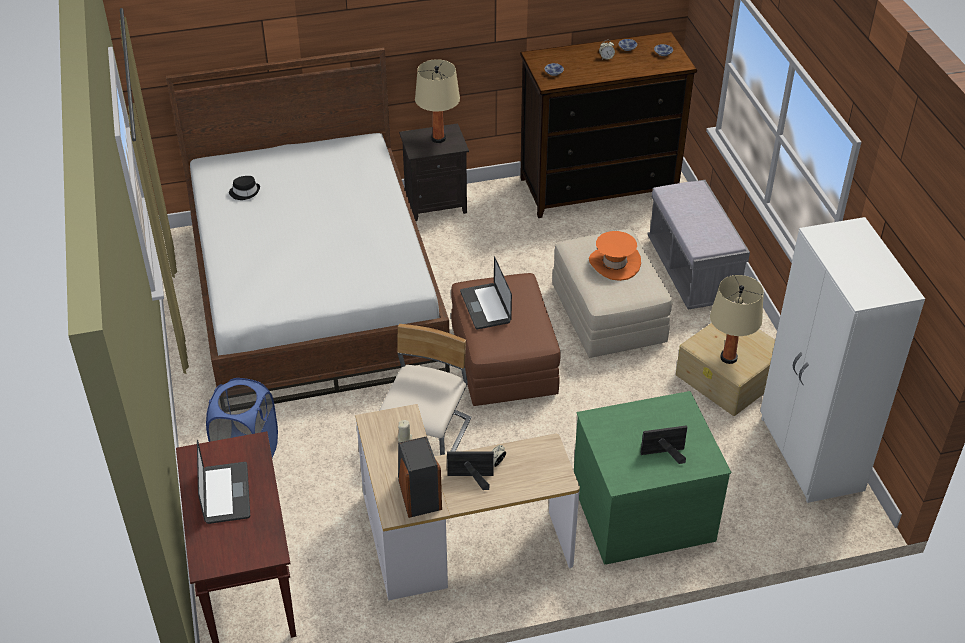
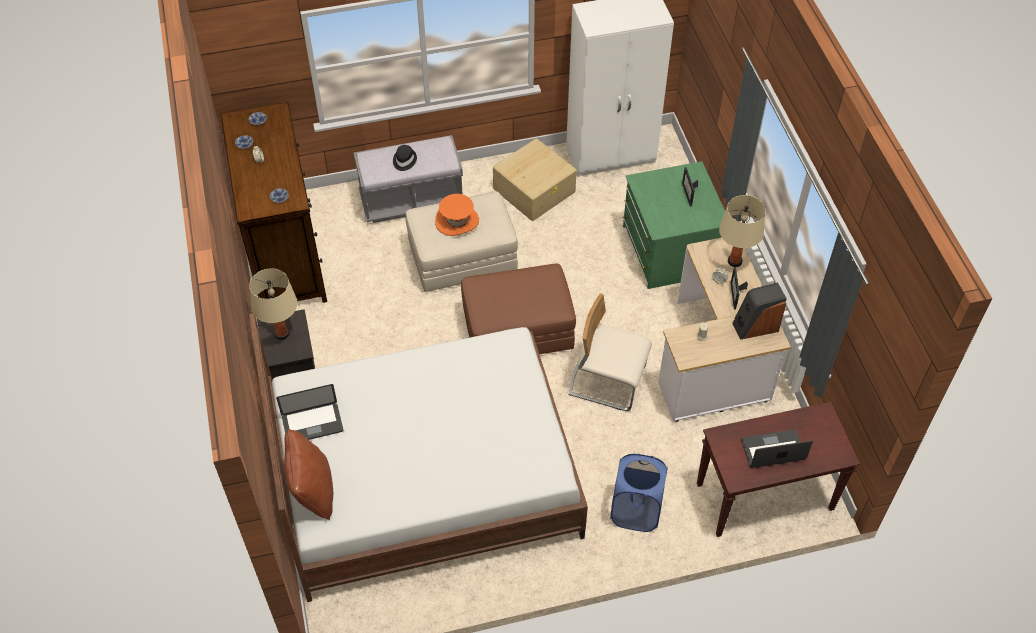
camera: 90 degrees left, 10 degrees up
black hat [229,176,260,200] -> black hat moved to [393,145,417,171]
laptop [460,256,512,329] -> laptop moved to [276,384,343,440]
beige table lamp [710,275,764,364] -> beige table lamp moved to [719,195,765,267]
none -> brown pillow [284,429,333,520]

